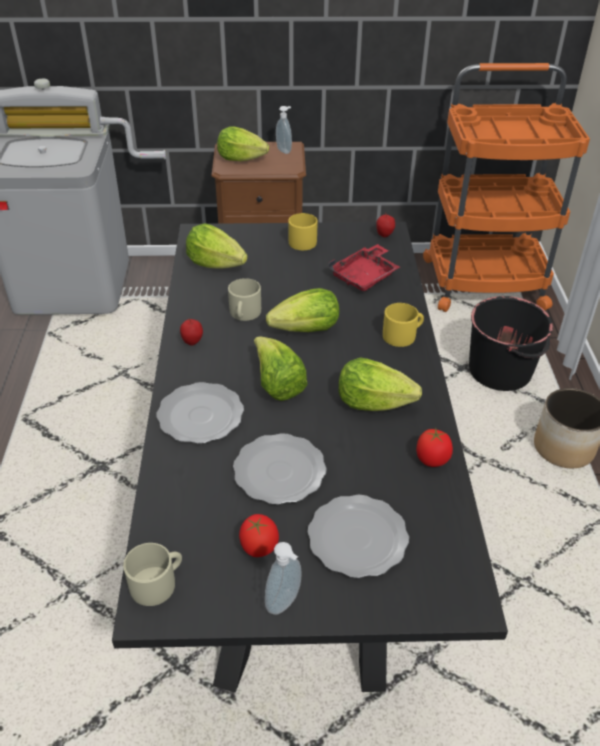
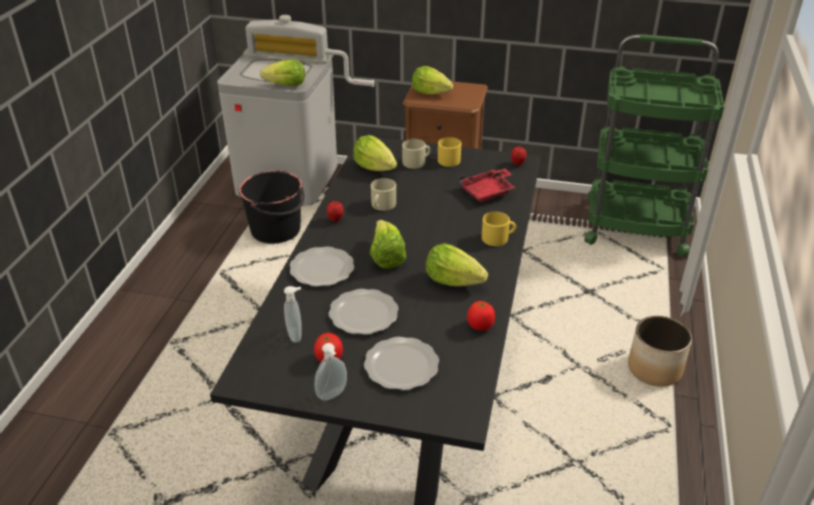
camera: 15 degrees right, 5 degrees down
beige mug [123,543,182,606] -> beige mug moved to [402,139,431,169]
lettuce [266,288,339,332] -> lettuce moved to [260,60,305,86]
soap dispenser [276,106,292,154] -> soap dispenser moved to [284,286,302,343]
orange cart [423,63,590,312] -> green cart [584,34,724,257]
black bucket [469,296,553,391] -> black bucket moved to [239,171,305,244]

